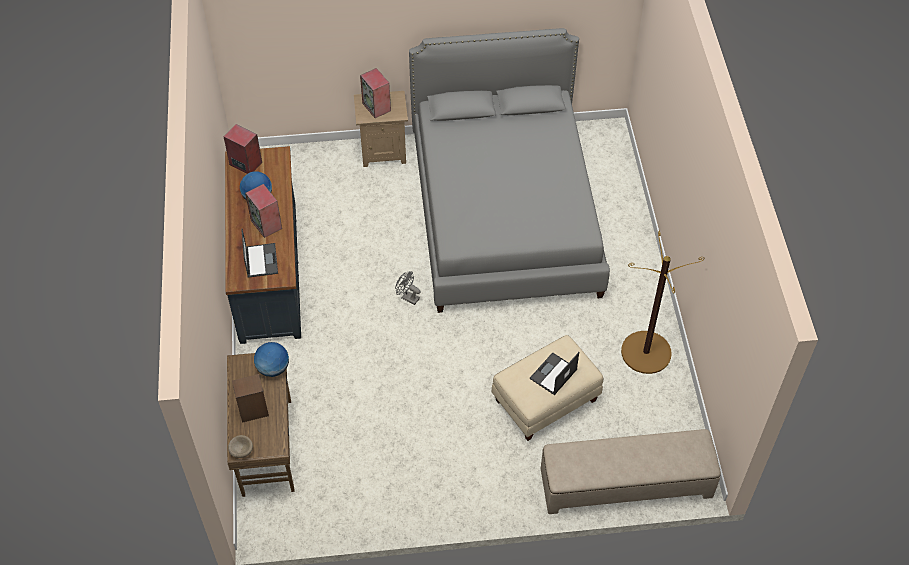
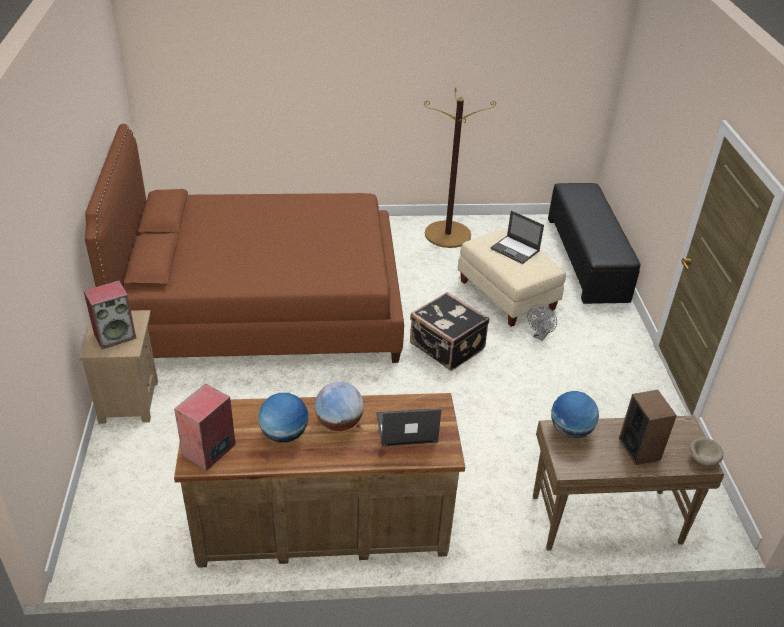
camera: 90 degrees left, 15 degrees down
speaker [245,184,282,238] -> globe [315,382,364,431]
grey fan [395,271,421,305] -> grey fan moved to [527,304,557,341]
grey bed [409,28,610,313] -> brown bed [85,124,404,363]
beige bench [541,429,721,514] -> black bench [548,183,641,304]
none -> black suitcase [410,292,489,371]

